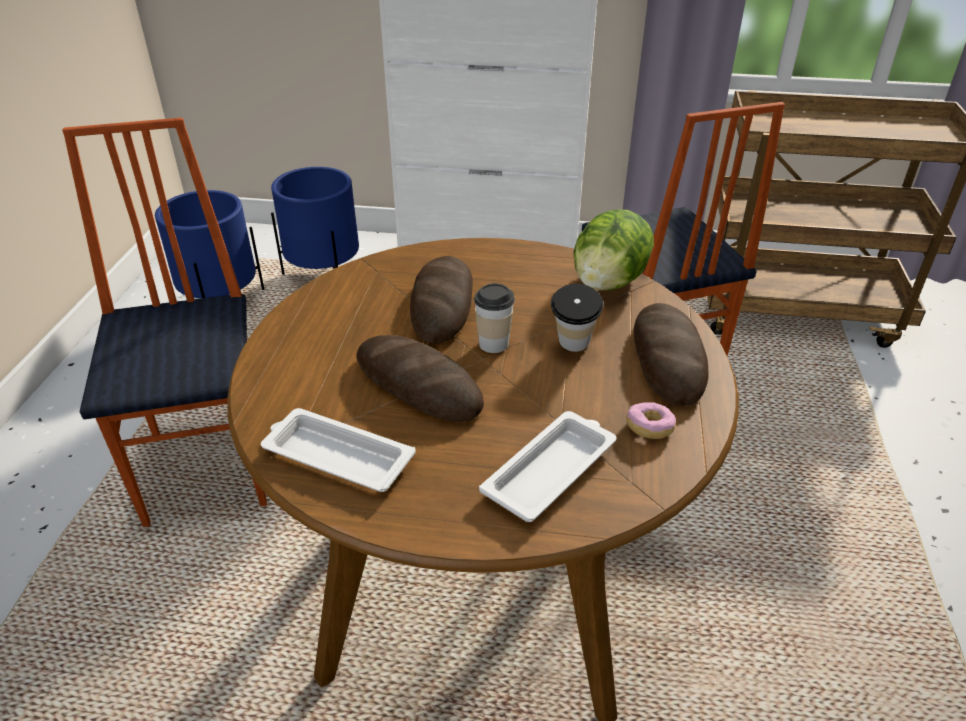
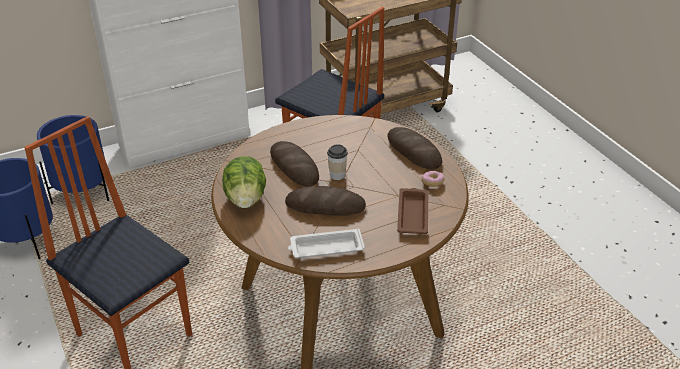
camera: 35 degrees left, 0 degrees up
white tray [479,411,617,522] -> brown tray [397,188,428,234]
cup [551,284,604,352] -> none
lettuce [573,209,654,291] -> lettuce moved to [222,156,266,208]

